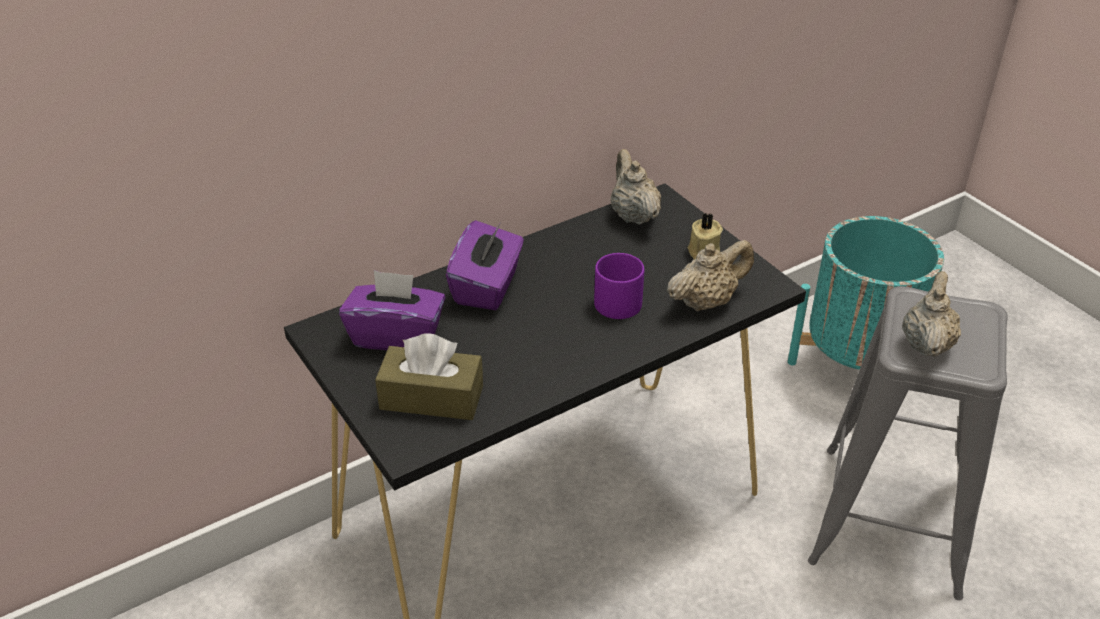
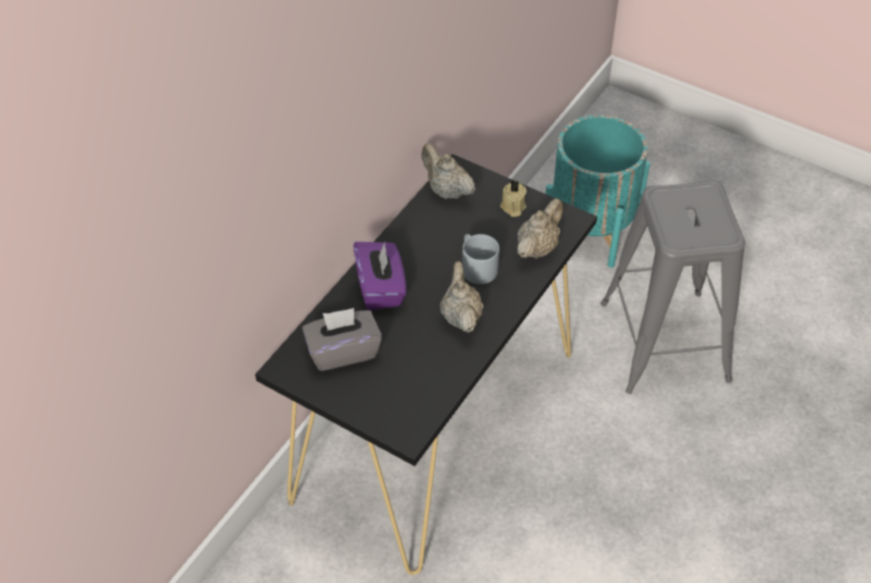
camera: 25 degrees left, 10 degrees up
purple tissue box [339,270,445,350] -> grey tissue box [302,308,382,371]
brown tissue box [375,333,483,420] -> none
purple mug [594,253,644,319] -> grey mug [462,234,499,284]
beige teapot [902,271,961,357] -> beige teapot moved to [440,261,484,333]

